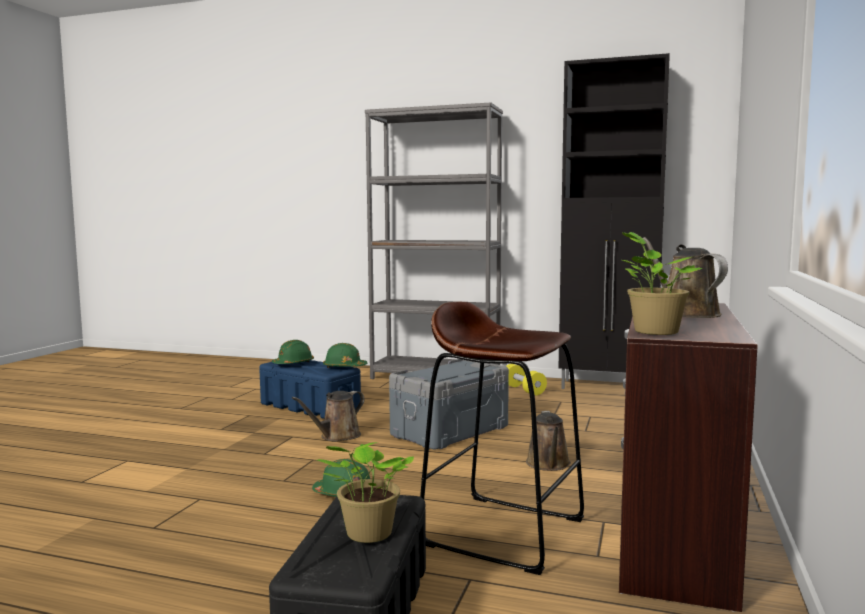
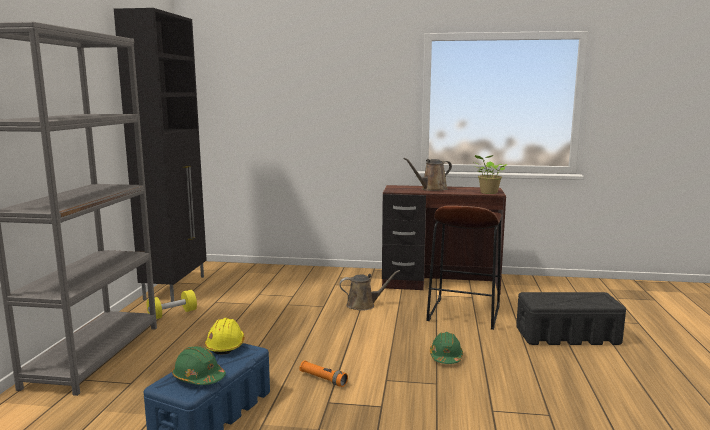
camera: 100 degrees left, 5 degrees up
brown watering can [292,391,365,441] -> orange flashlight [299,360,348,387]
potted plant [317,442,414,543] -> none
green hard hat [323,343,368,368] -> yellow hard hat [205,318,245,355]
grey storage box [389,359,509,450] -> none

